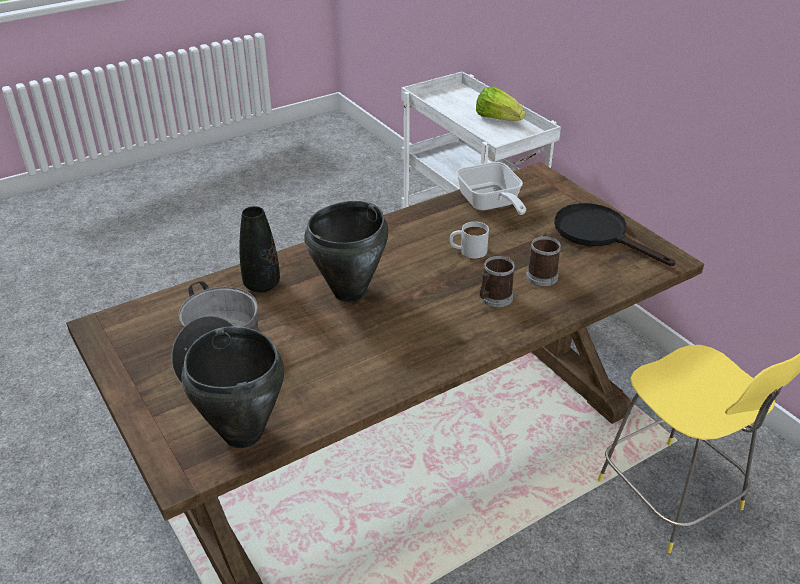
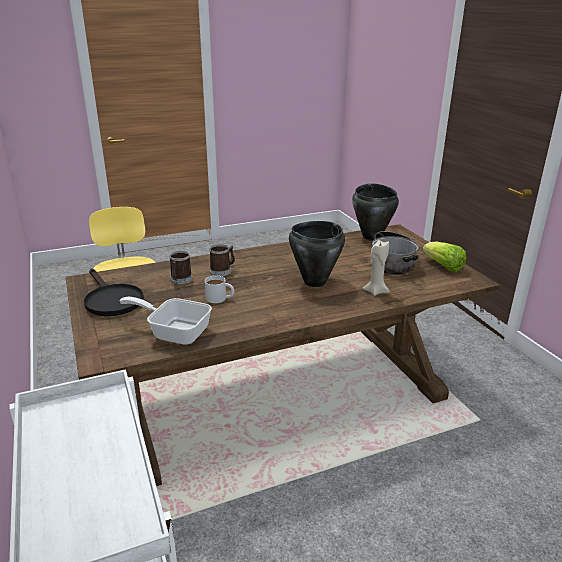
camera: 170 degrees left, 10 degrees down
black vase [239,206,280,293] -> beige candle [362,240,390,296]
frying pan [456,162,526,215] -> frying pan turned 60 degrees counterclockwise [119,297,212,345]
lettuce [476,86,526,121] -> lettuce moved to [423,242,466,272]

